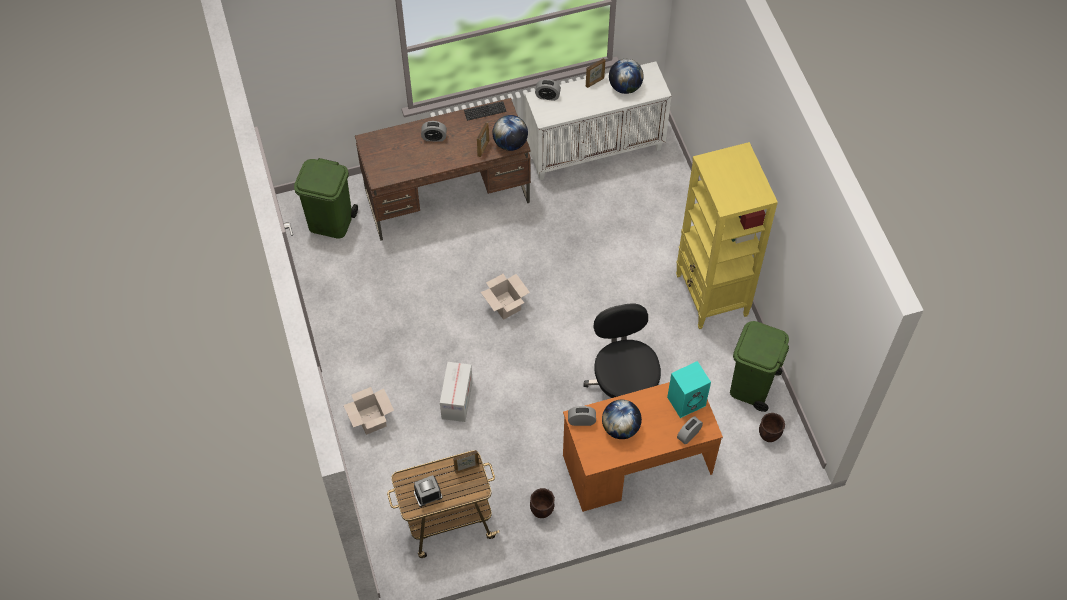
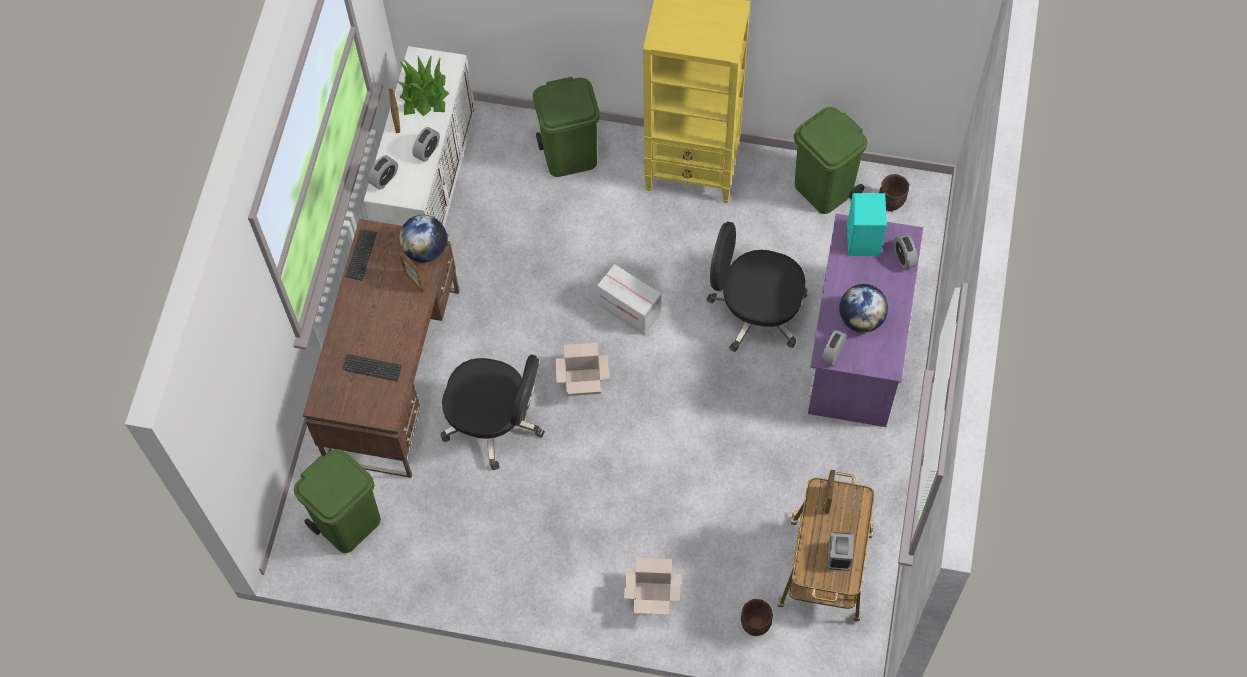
camera: 60 degrees left, 5 degrees up
alarm clock [421,121,447,142] -> alarm clock moved to [412,127,440,162]
cardboard box [440,362,473,422] -> cardboard box moved to [597,264,661,335]
brown planter [530,488,555,518] -> brown planter moved to [741,599,773,636]
orange desk [563,382,723,512] -> purple desk [808,214,923,427]
globe [609,59,644,94] -> potted plant [398,55,449,117]
none -> keyboard [343,354,402,382]
none -> black office chair [440,355,545,470]
none -> green trash can [533,77,600,177]

